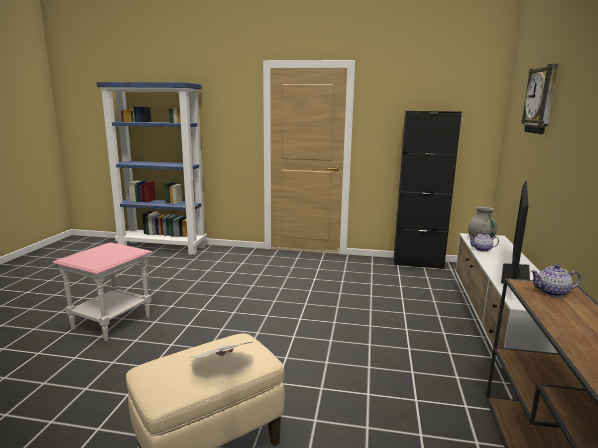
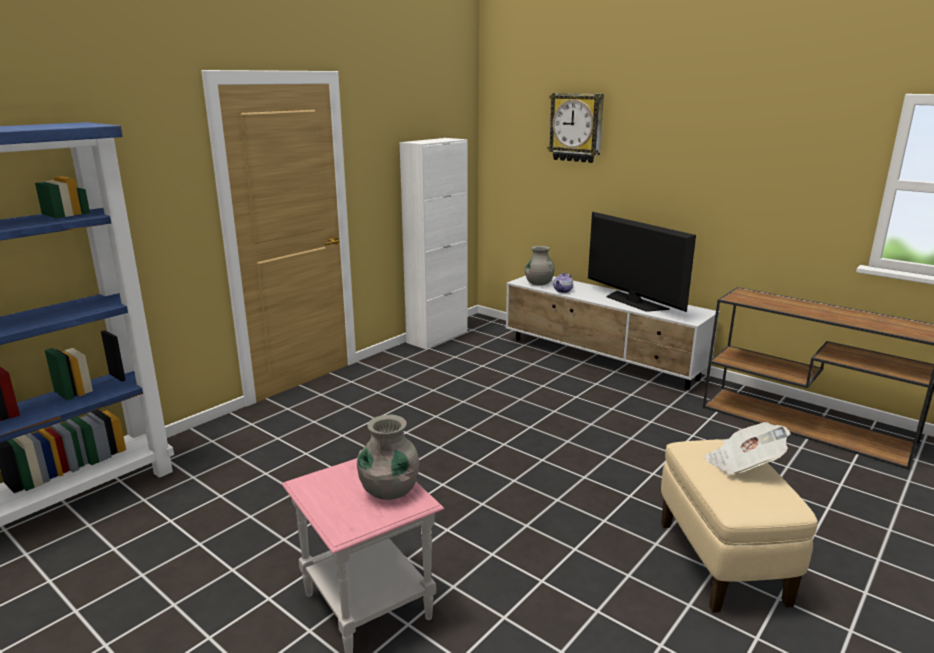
camera: 60 degrees left, 5 degrees up
black cabinet [394,111,462,269] -> white cabinet [400,138,467,350]
teapot [530,264,581,297] -> none
none -> grey vase [357,415,419,500]

